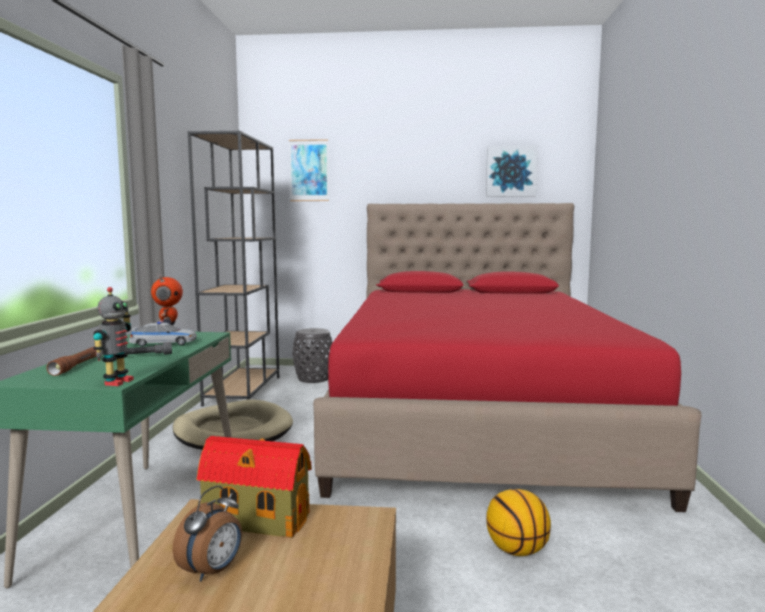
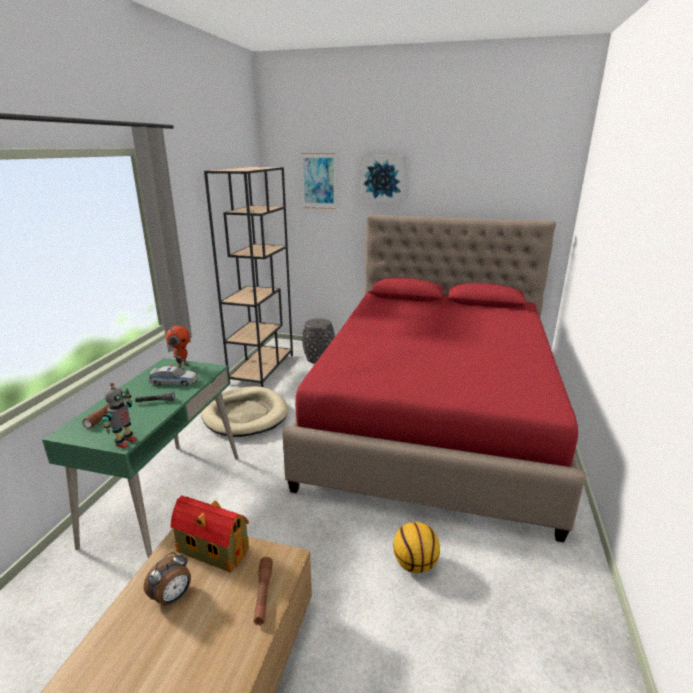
camera: 10 degrees right, 15 degrees up
picture [486,145,538,196] -> picture moved to [361,156,406,203]
none -> brown flashlight [254,557,273,625]

